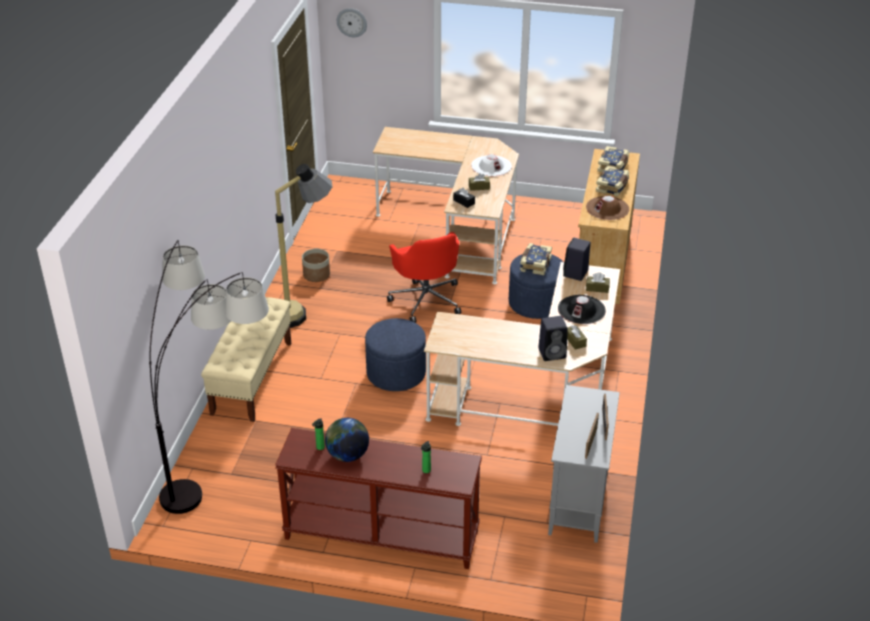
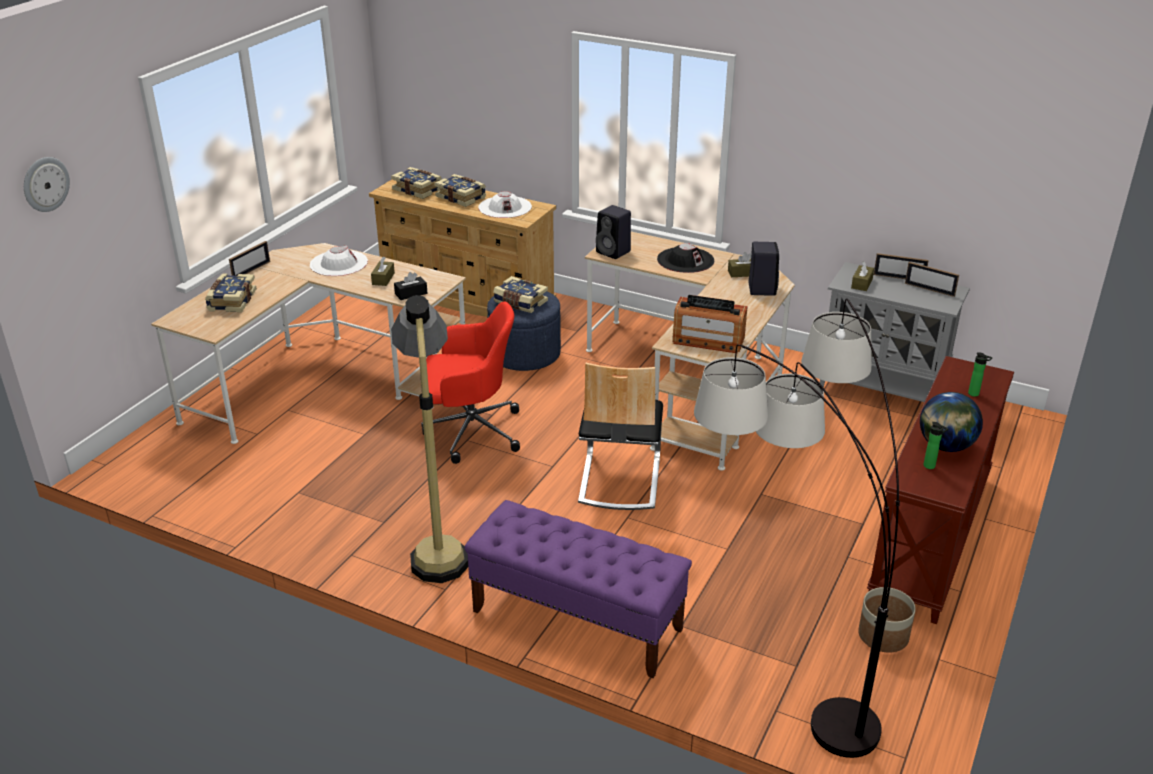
camera: 75 degrees left, 5 degrees down
beige bench [201,297,291,422] -> purple bench [465,500,692,678]
planter [302,249,330,282] -> planter moved to [858,587,916,653]
blue ottoman [365,318,426,391] -> chair [578,363,663,510]
brown hat [586,196,629,220] -> white hat [478,191,532,218]
brown tissue box [586,272,610,293] -> brown tissue box moved to [851,261,874,291]
none -> book [205,273,257,312]
none -> picture frame [229,241,270,276]
none -> radio [672,295,748,353]

